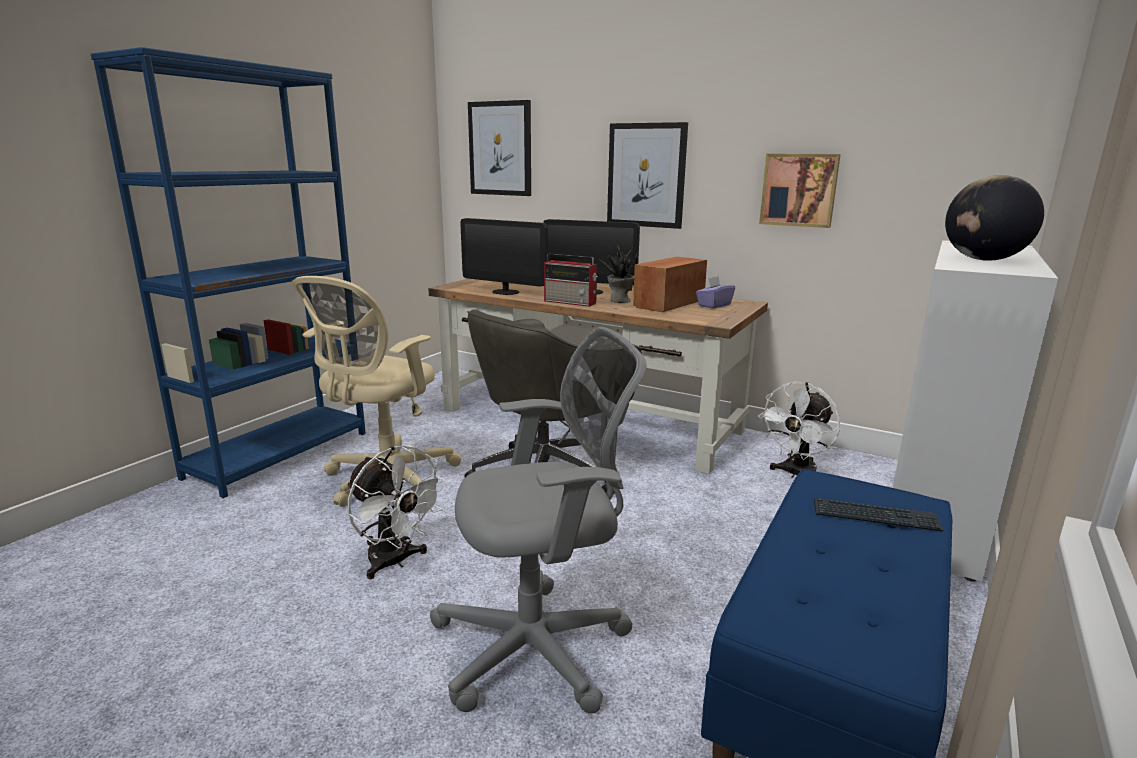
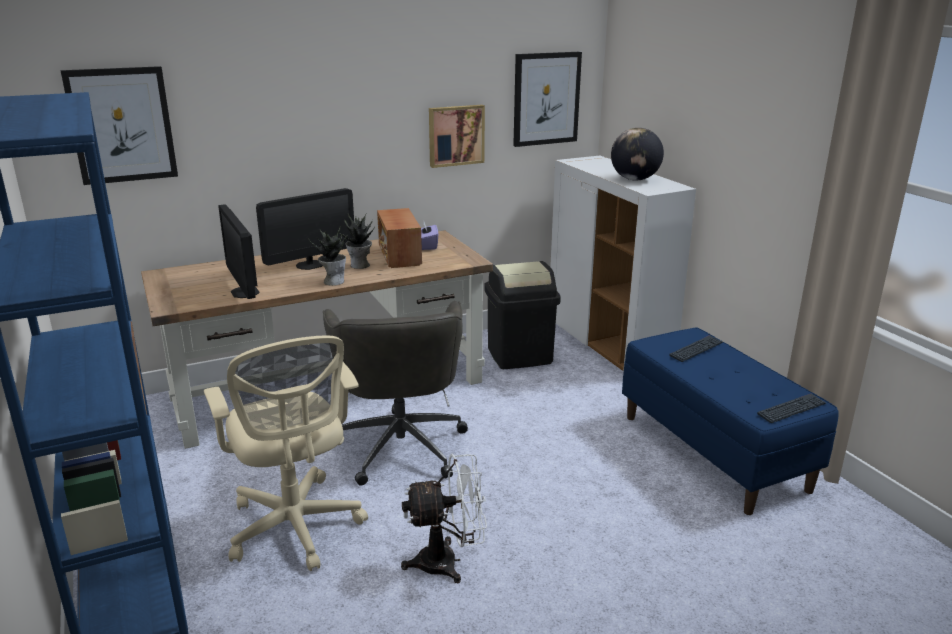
camera: 55 degrees left, 5 degrees up
grey office chair [430,327,646,713] -> none
monitor [460,218,548,295] -> monitor turned 90 degrees clockwise [218,204,260,299]
radio [544,253,598,307] -> potted plant [308,226,348,286]
picture [607,122,688,229] -> picture moved to [513,52,582,147]
white fan [758,381,840,478] -> black trash can [484,261,561,369]
none -> keyboard [757,394,826,423]

